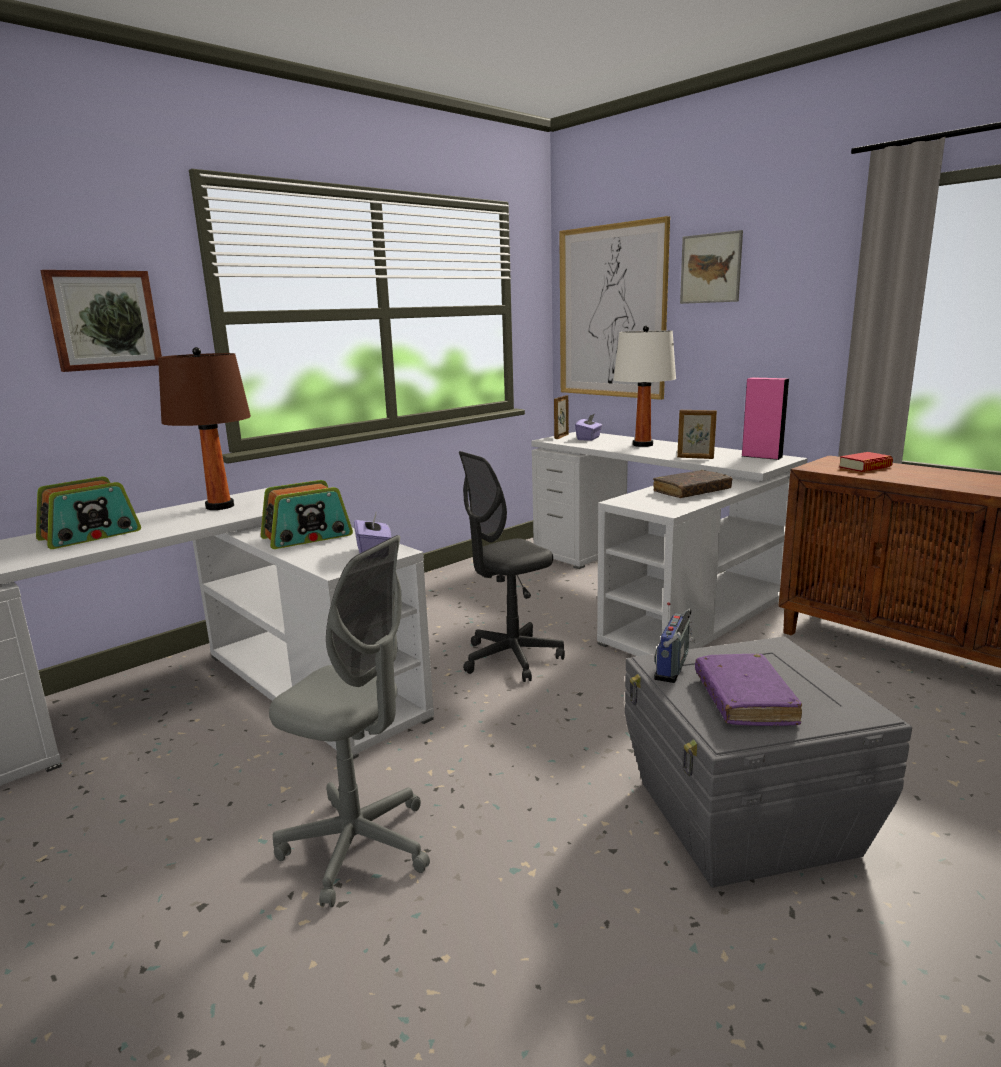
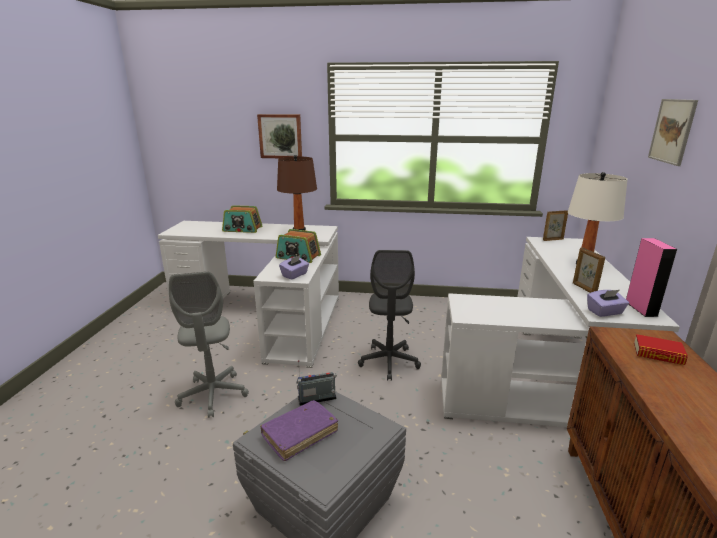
camera: 50 degrees right, 5 degrees up
grey office chair [459,451,565,682] -> grey office chair turned 105 degrees counterclockwise [358,250,421,381]
picture [559,216,670,400] -> none
purple tissue box [575,414,602,441] -> purple tissue box moved to [587,290,629,317]
brown book [653,470,732,498] -> none

